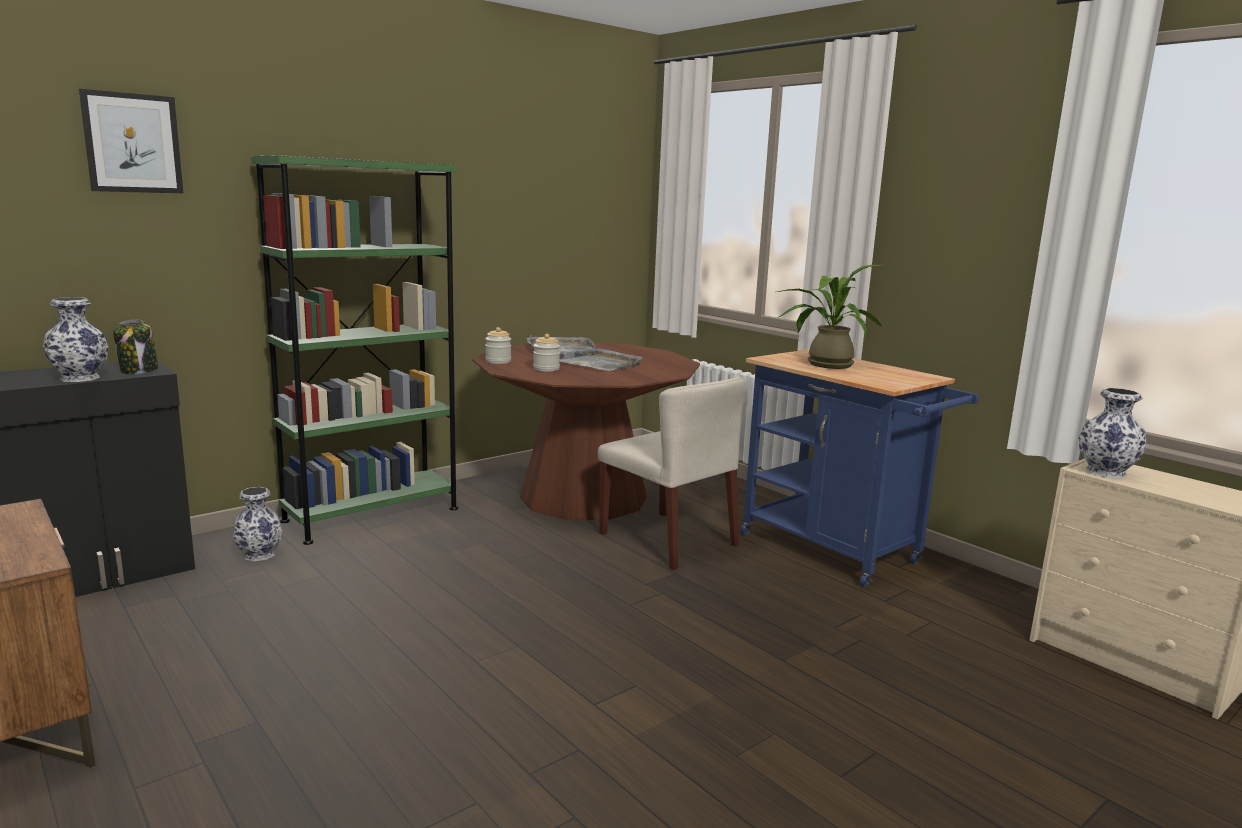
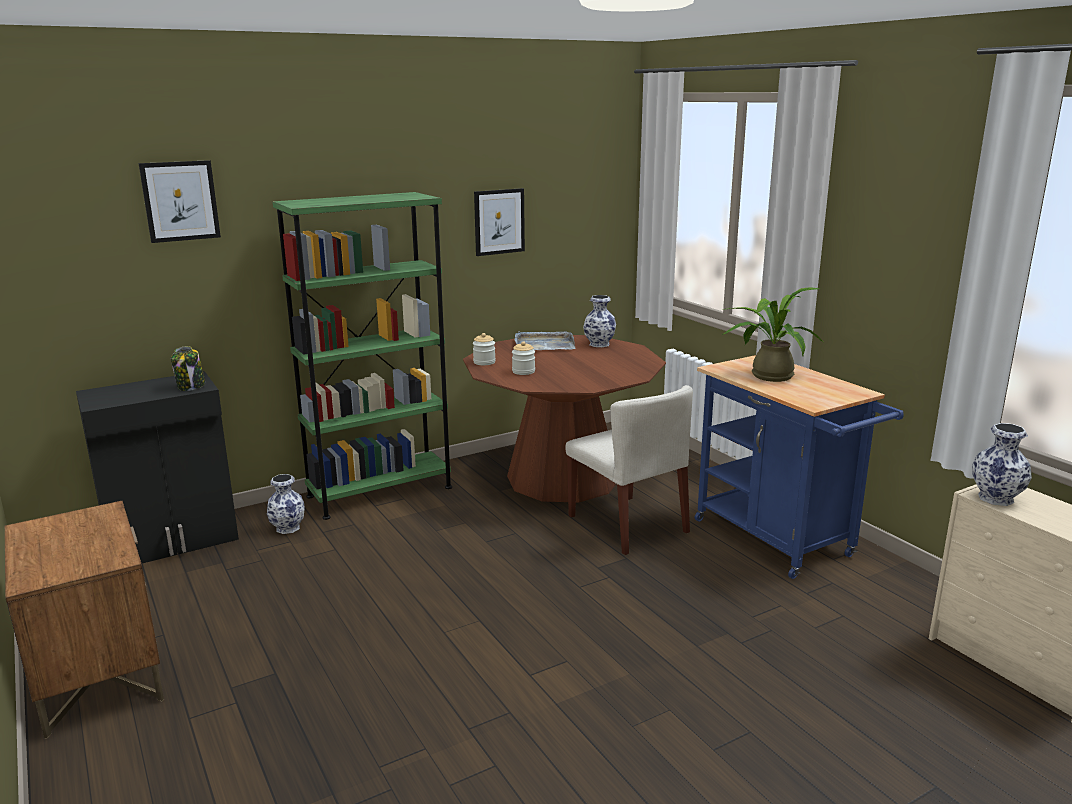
camera: 10 degrees right, 5 degrees up
vase [43,297,109,382] -> vase moved to [583,295,616,347]
grey tray [560,346,643,371] -> none
none -> picture [474,188,525,256]

